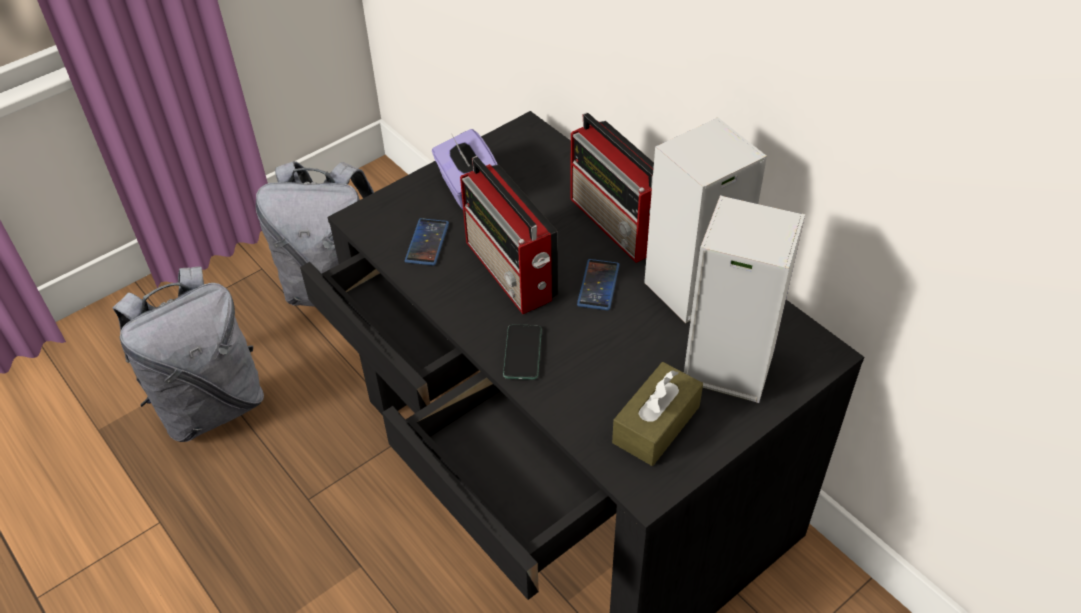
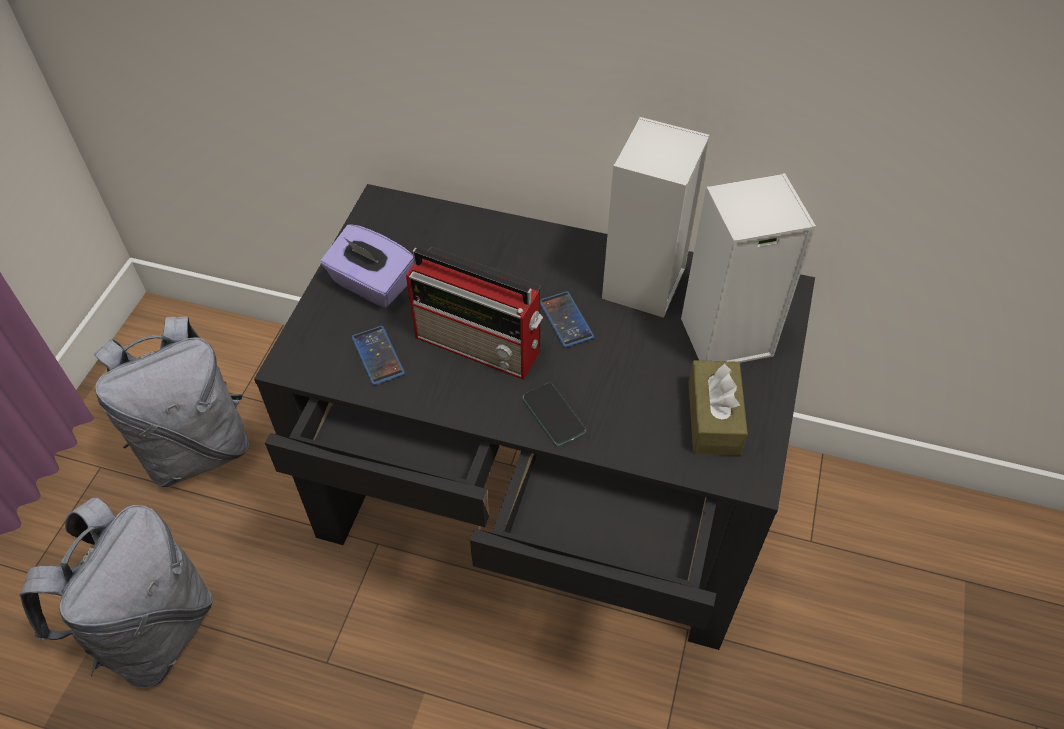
camera: 35 degrees left, 5 degrees up
radio [570,112,654,263] -> none

